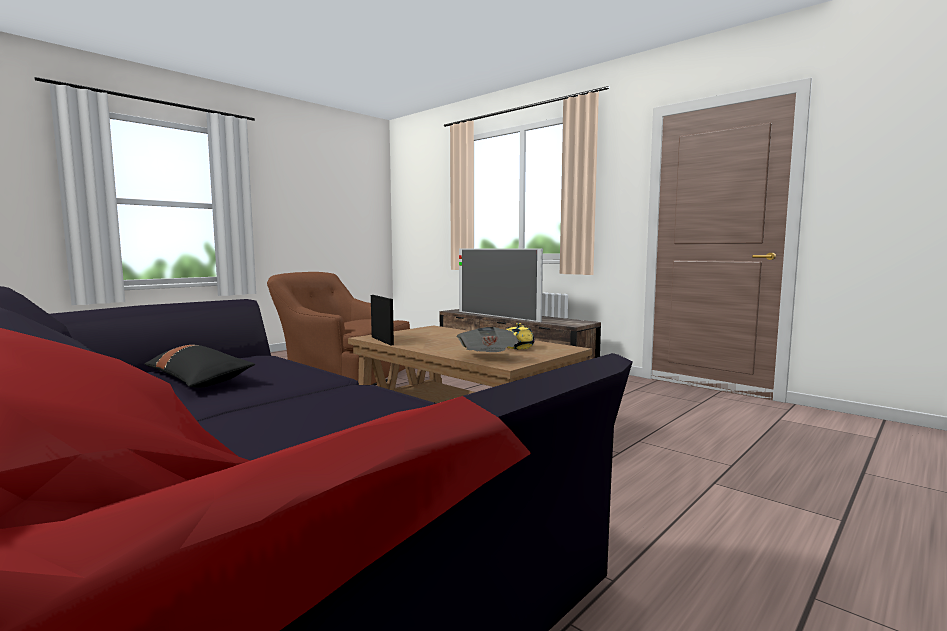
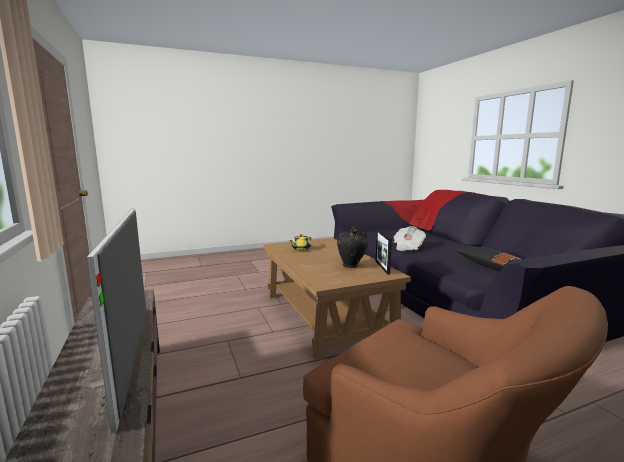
camera: 155 degrees left, 5 degrees up
newspaper [457,327,520,352] -> newspaper moved to [393,226,426,251]
none -> black vase [337,226,368,268]

